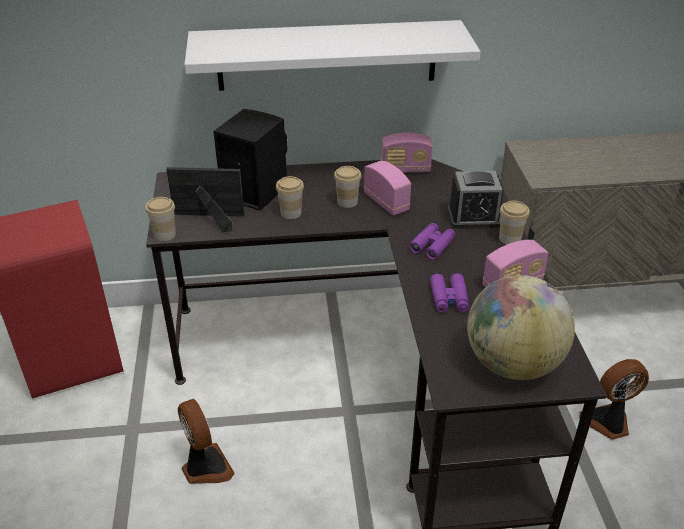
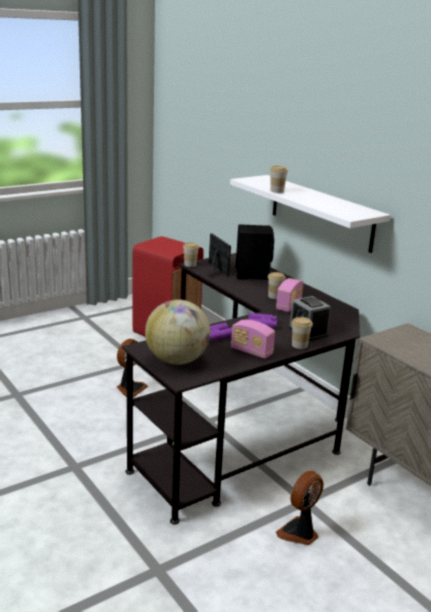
camera: 60 degrees right, 15 degrees down
cup [276,176,304,219] -> cup moved to [270,166,288,193]
radio [381,133,432,172] -> none
fan [579,359,649,440] -> fan turned 90 degrees counterclockwise [276,471,324,545]

